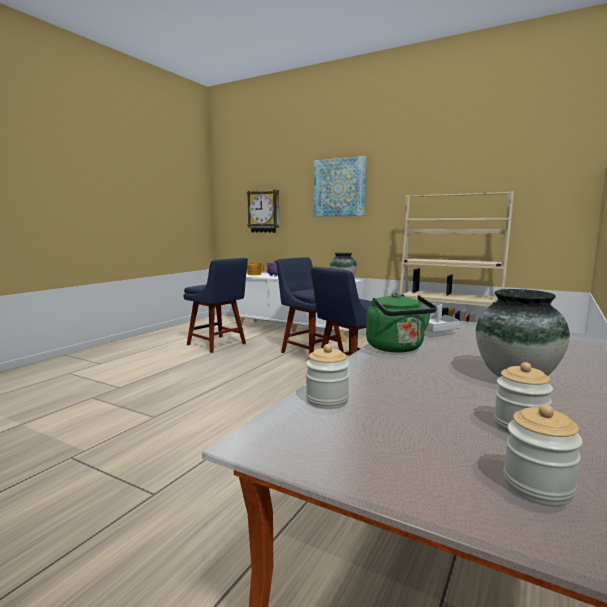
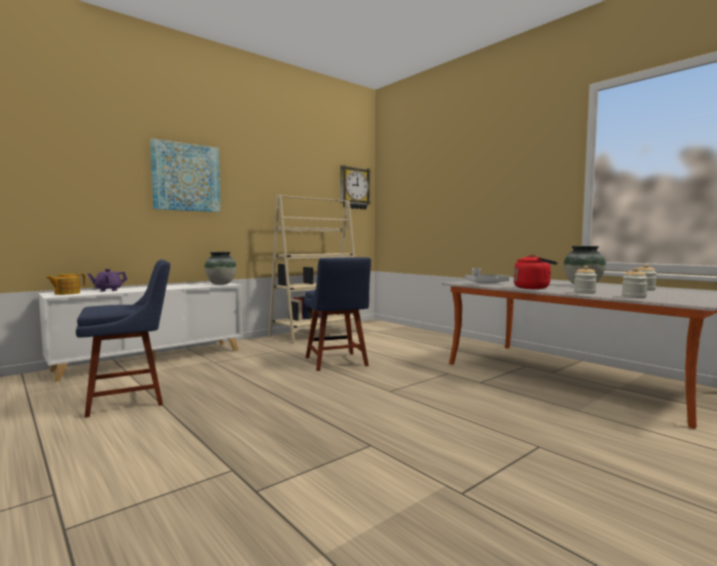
camera: 70 degrees left, 5 degrees down
wall clock [246,190,279,233] -> wall clock moved to [340,165,371,210]
blue chair [276,257,344,359] -> none
green kettle [366,293,437,353] -> red kettle [513,255,558,289]
jar [503,404,583,505] -> jar moved to [574,266,597,294]

